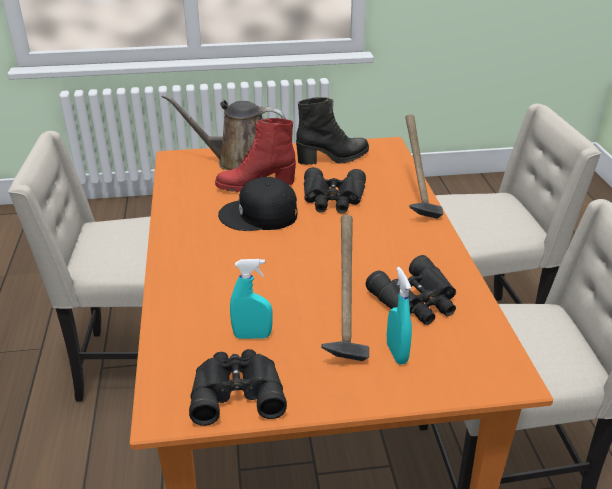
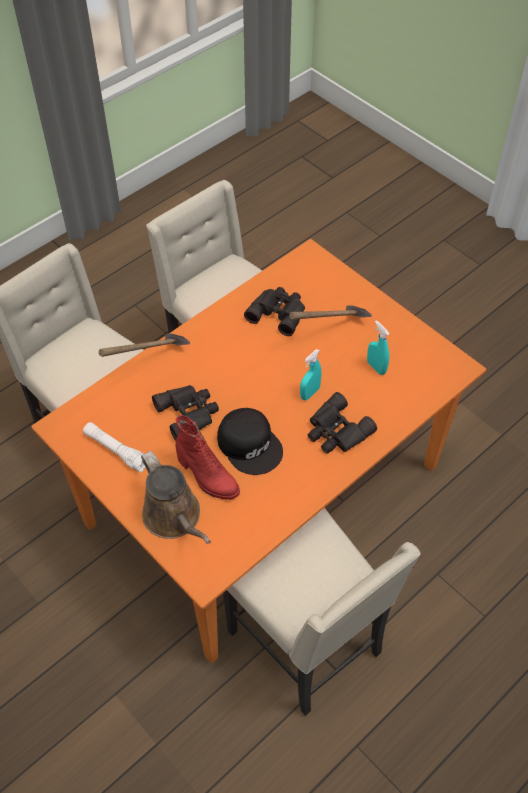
camera: 125 degrees left, 20 degrees up
black binoculars [189,349,287,426] -> black binoculars moved to [308,392,377,454]
black boot [296,97,369,165] -> white flashlight [83,422,146,472]
turquoise spray bottle [387,267,412,364] -> turquoise spray bottle moved to [300,349,322,400]

